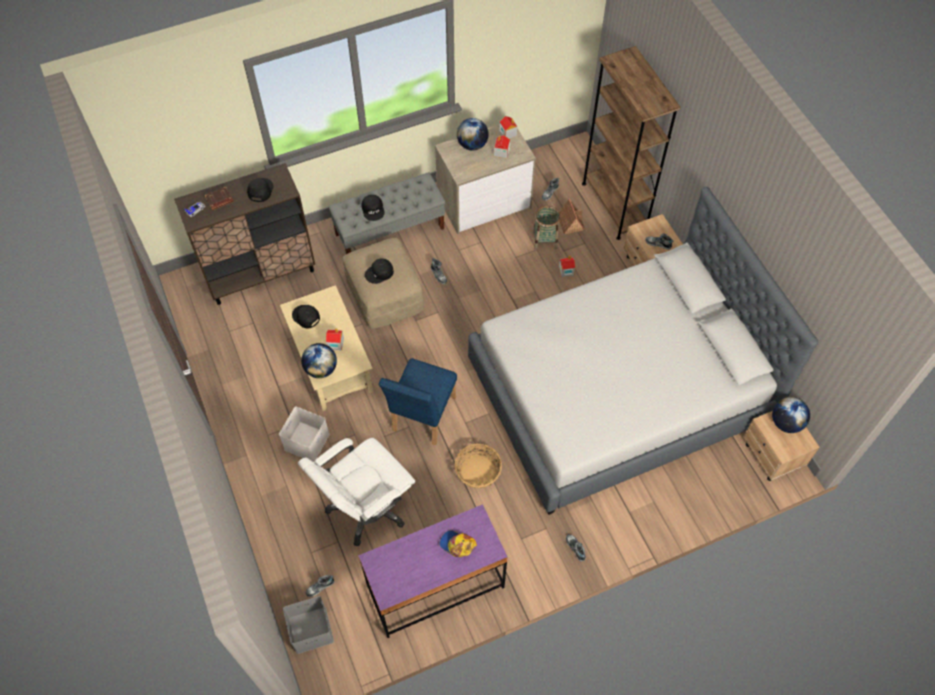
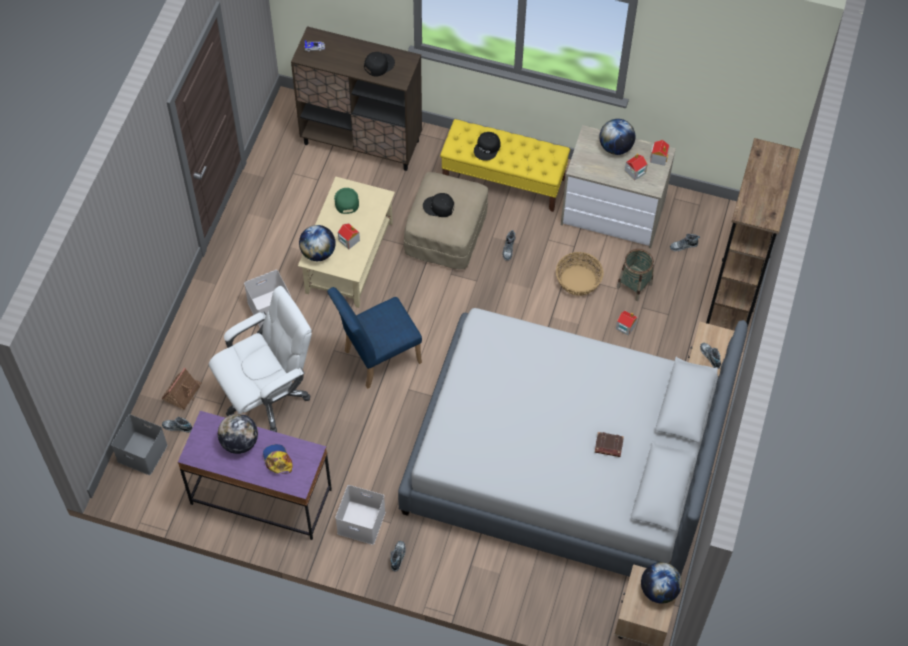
camera: 40 degrees right, 0 degrees up
brown book [204,187,234,210] -> brown book moved to [595,432,624,457]
black cap [292,305,320,328] -> green cap [334,188,359,214]
white office chair [298,438,415,546] -> white office chair turned 150 degrees clockwise [209,286,312,432]
grey bench [328,172,446,254] -> yellow bench [440,119,570,212]
basket [455,444,502,488] -> basket moved to [556,252,604,296]
toy house [559,198,585,234] -> toy house moved to [161,367,201,410]
none -> globe [218,414,258,454]
none -> white storage box [335,485,385,545]

